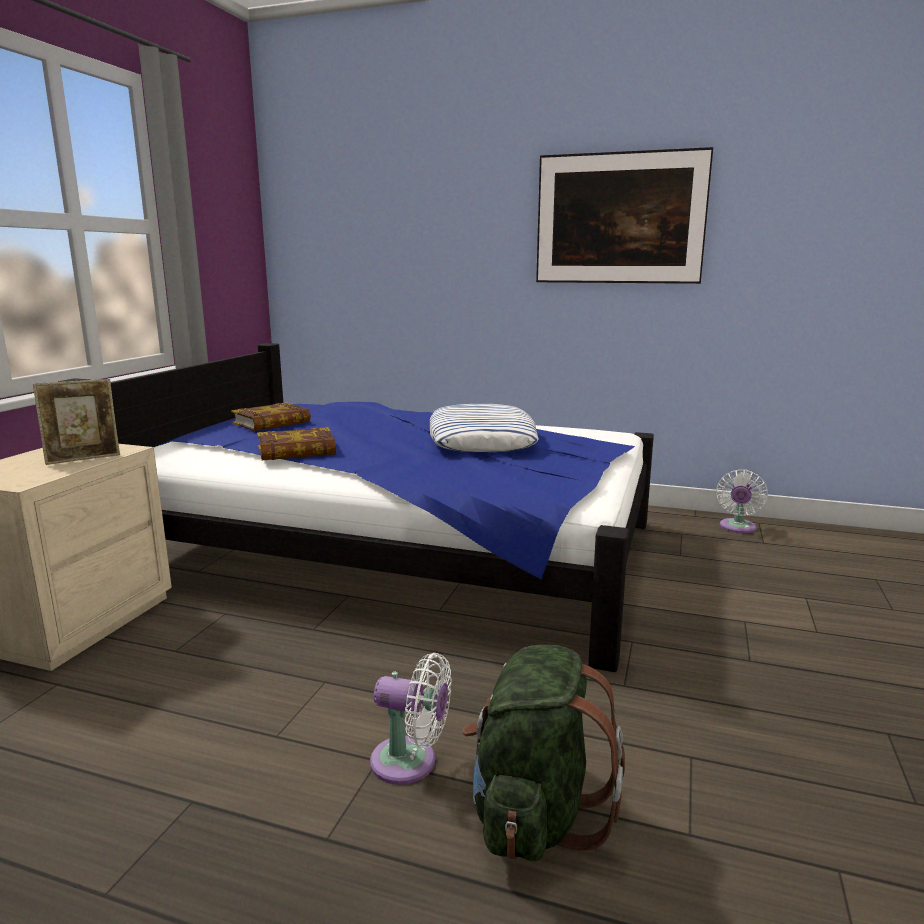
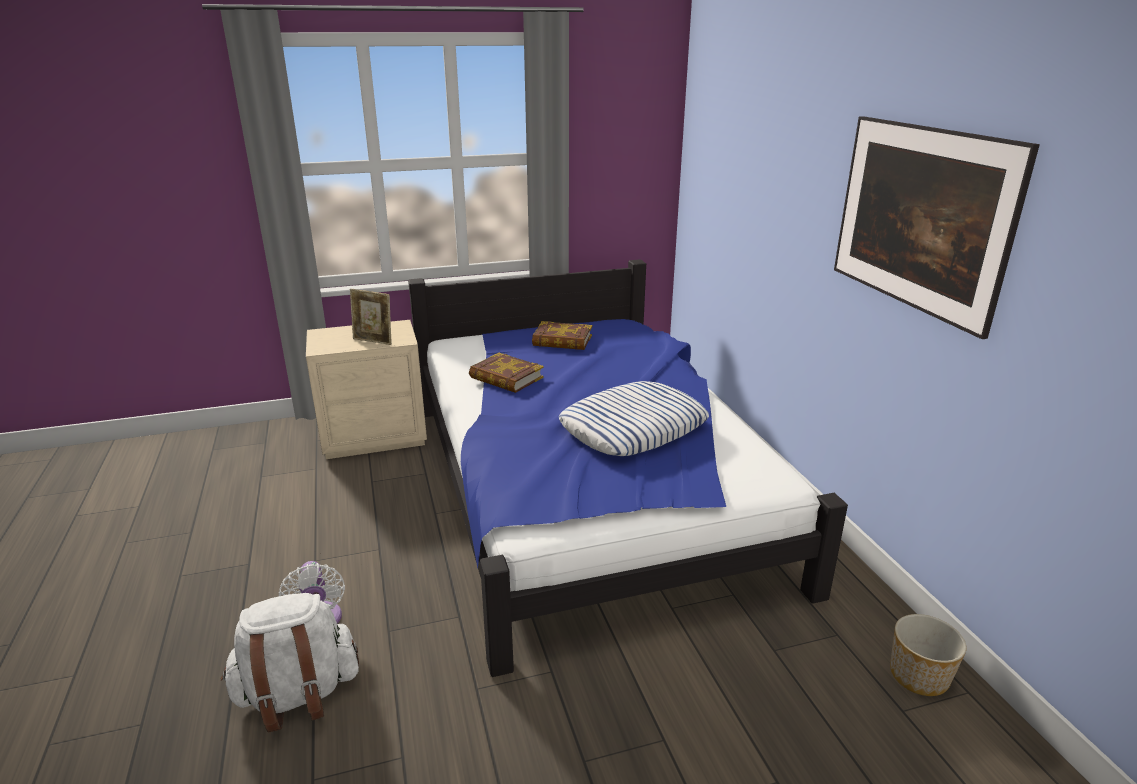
camera: 55 degrees right, 10 degrees up
green backpack [463,644,625,861] -> white backpack [221,593,359,732]
white fan [716,470,768,533] -> planter [890,614,967,696]

